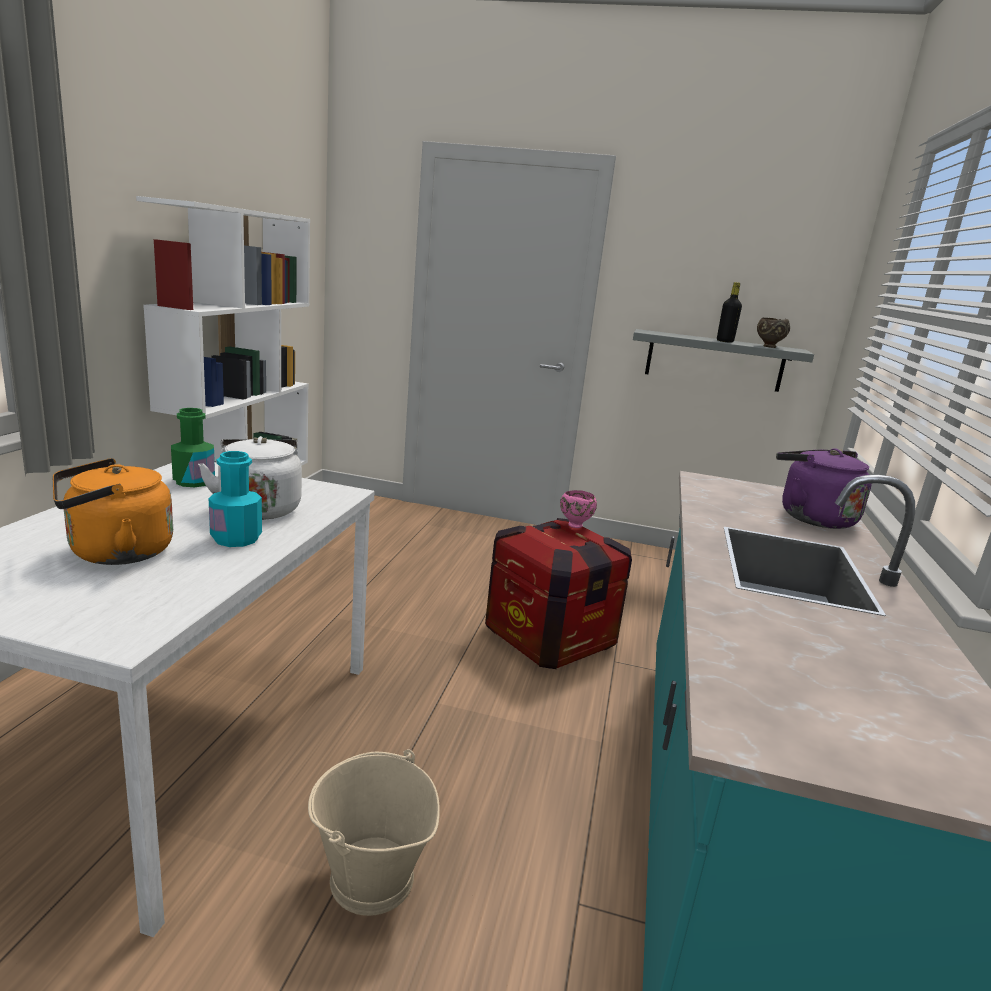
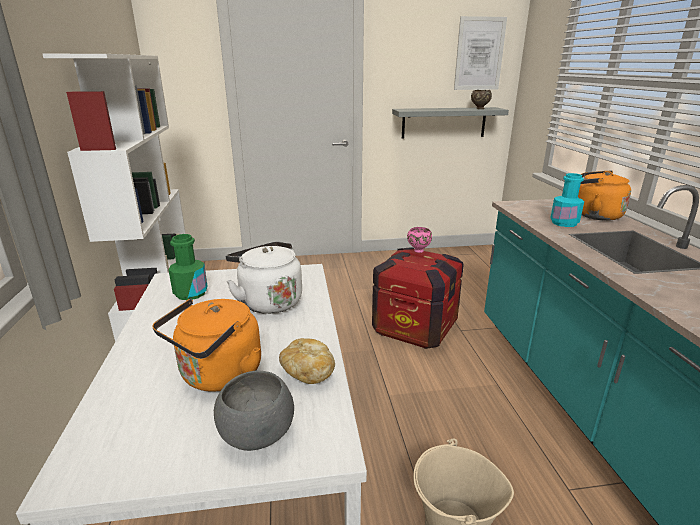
camera: 20 degrees left, 5 degrees up
turquoise bottle [209,451,262,547] -> turquoise bottle moved to [550,173,584,227]
black bottle [717,282,742,343] -> none
purple kettle [776,448,872,529] -> orange kettle [578,170,631,221]
none -> grey bowl [214,371,294,451]
none -> bread [279,338,335,384]
none -> picture [454,16,507,90]

